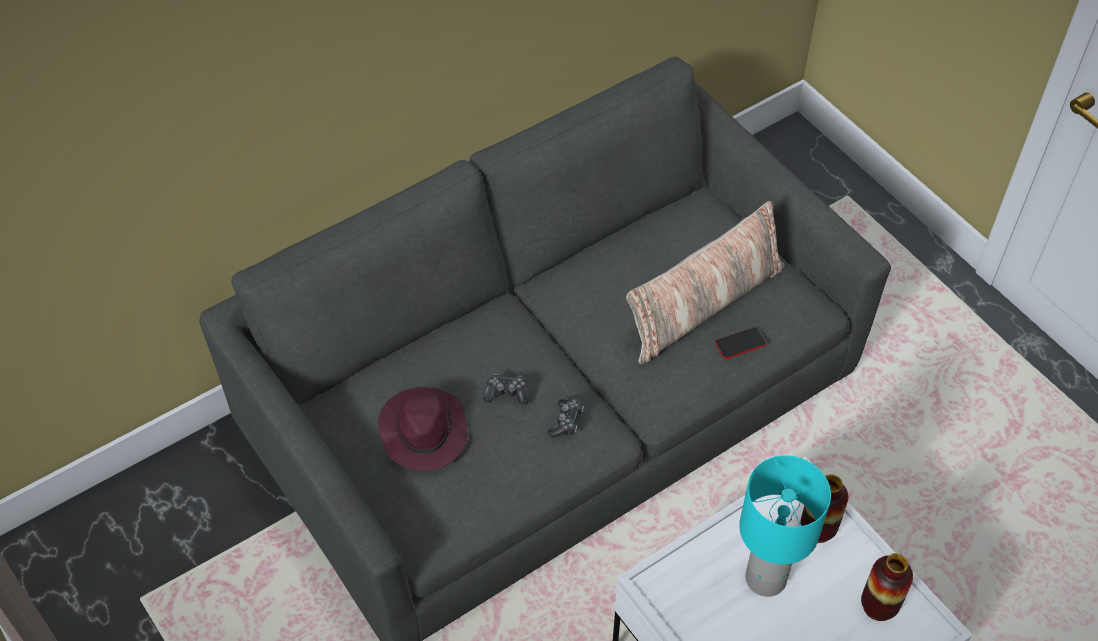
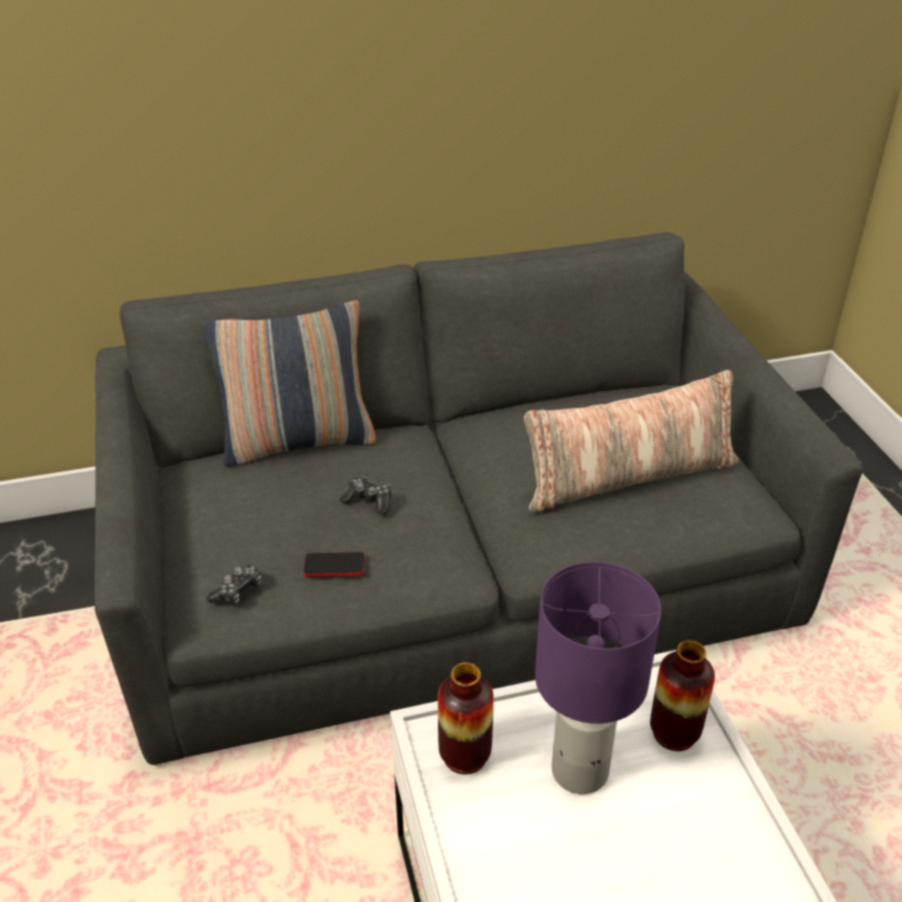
camera: 20 degrees right, 15 degrees down
purple hat [378,388,468,471] -> none
game controller [548,399,584,438] -> game controller moved to [207,565,262,605]
phone [715,327,766,359] -> phone moved to [303,552,365,577]
turquoise table lamp [739,455,831,597] -> purple table lamp [535,562,661,794]
vase [861,553,913,621] -> vase moved to [438,662,494,774]
none -> pillow [201,300,376,467]

